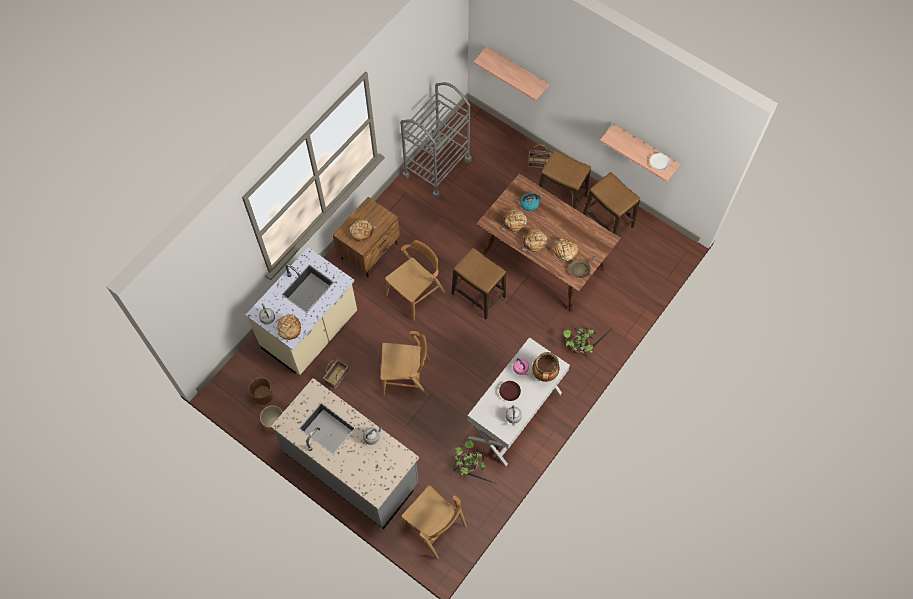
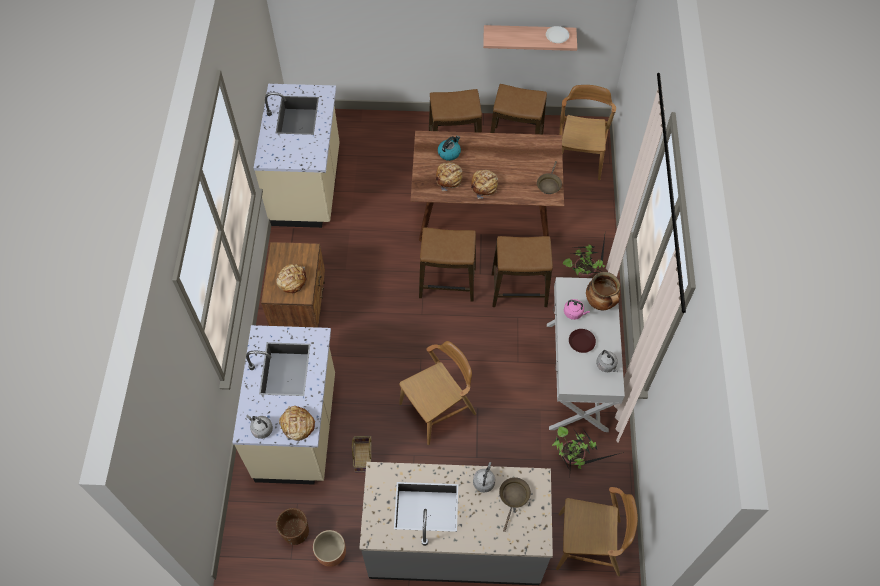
camera: 35 degrees left, 5 degrees down
brown chair [385,240,445,321] -> brown chair moved to [559,85,616,180]
grey cart [400,82,472,199] -> beige counter [254,84,340,228]
shelf [473,47,549,101] -> none
basket [528,144,551,168] -> none
bread [553,238,578,261] -> none
none -> stool [491,236,553,307]
none -> brown frying pan [499,477,531,532]

